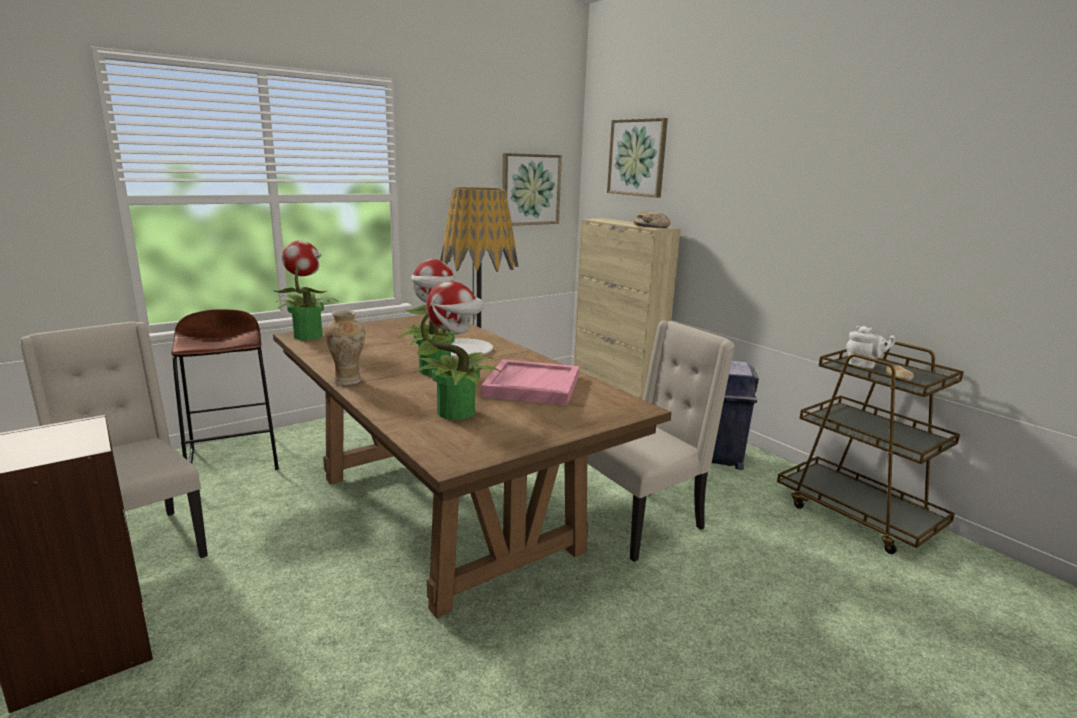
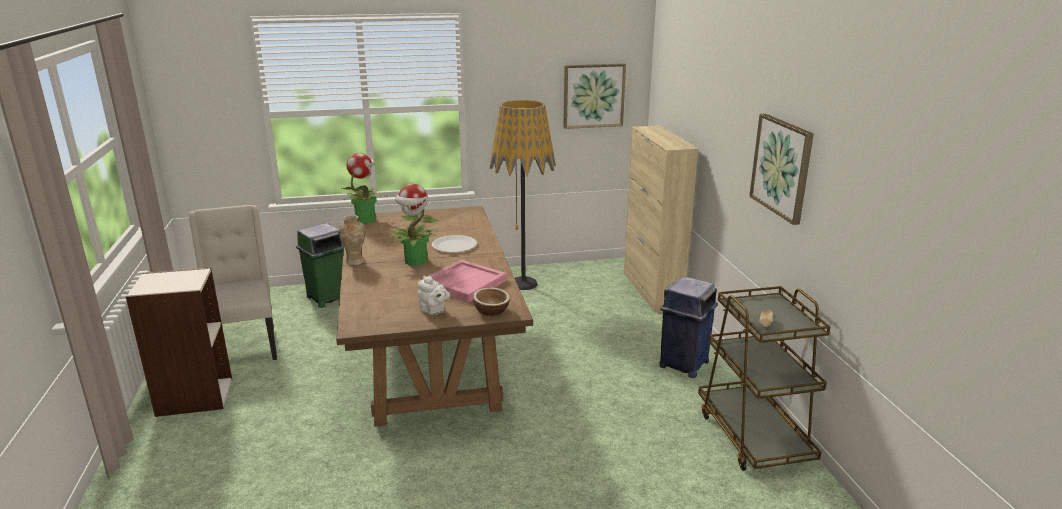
camera: 25 degrees right, 5 degrees up
brown stool [171,309,279,470] -> green trash can [296,223,344,308]
potted plant [415,281,501,420] -> none
beige chair [587,321,735,562] -> none
picture [607,118,668,197] -> picture moved to [749,114,814,225]
bread [634,211,670,228] -> none
white teapot [846,326,895,369] -> white teapot moved to [418,276,450,315]
none -> bowl [473,288,510,316]

